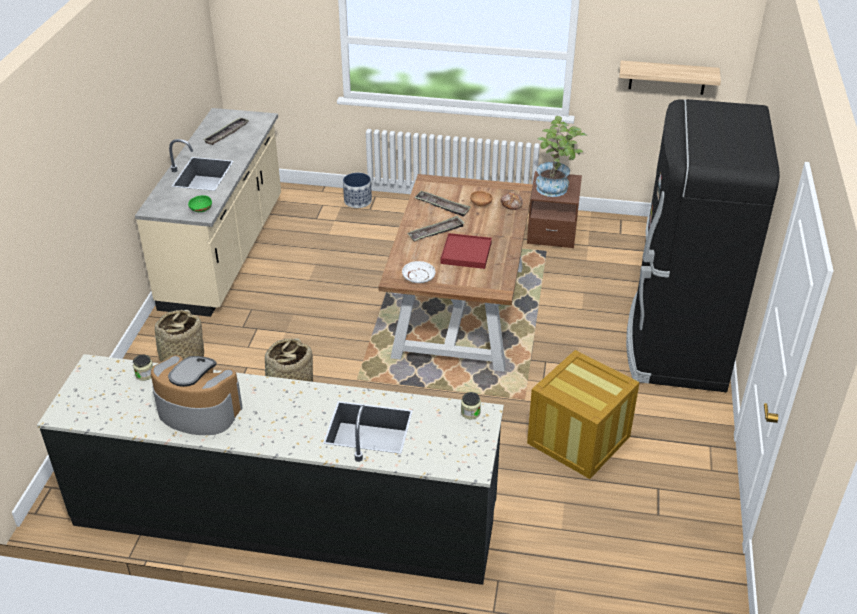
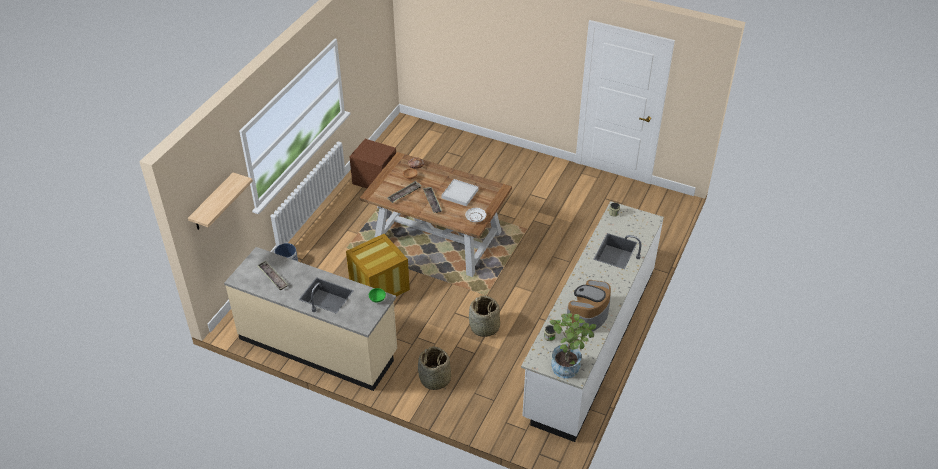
camera: 75 degrees left, 5 degrees up
black counter [37,354,504,585] -> white counter [521,201,664,442]
red tray [441,233,492,269] -> white tray [441,179,479,206]
crate [527,350,640,479] -> crate moved to [346,234,410,296]
potted plant [536,116,587,197] -> potted plant moved to [550,313,597,378]
shelf [619,61,721,95] -> shelf moved to [188,172,253,230]
black fridge [626,99,780,392] -> none

